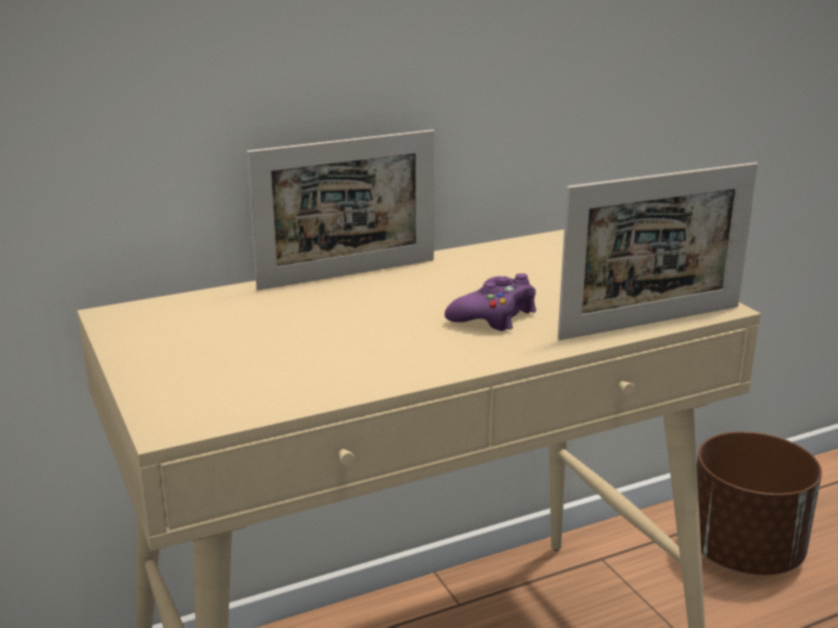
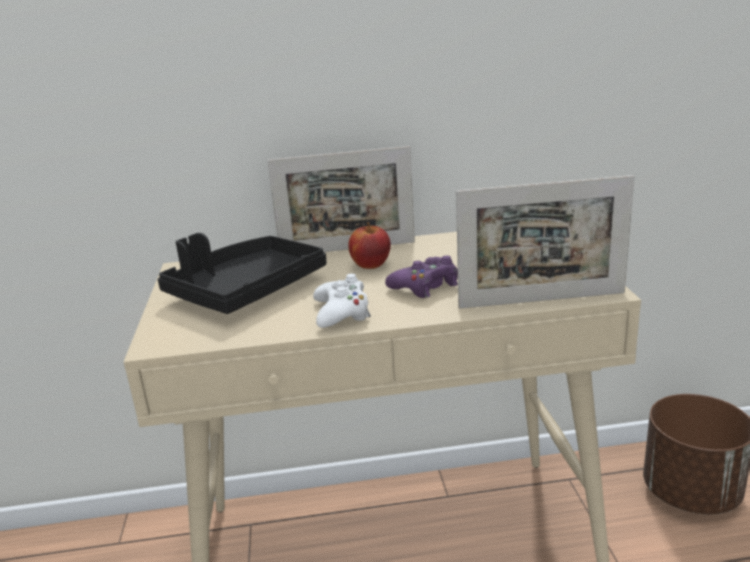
camera: 20 degrees right, 0 degrees up
none -> black tray [157,233,326,314]
none -> white game controller [313,274,371,328]
none -> apple [348,222,391,269]

